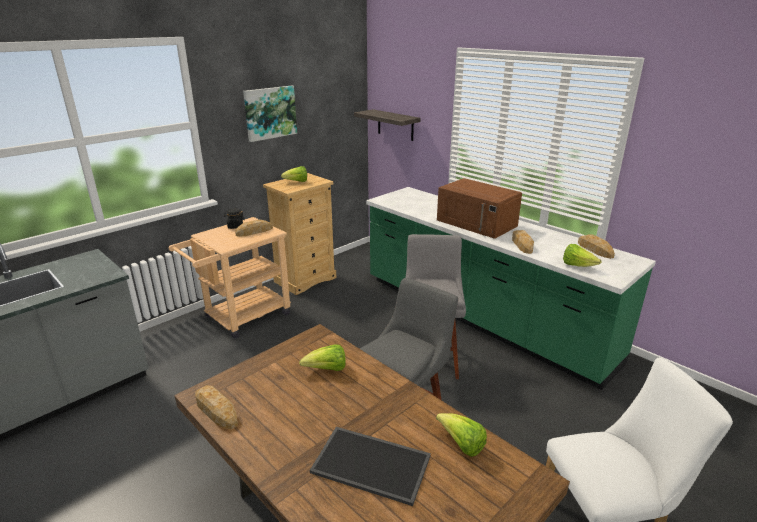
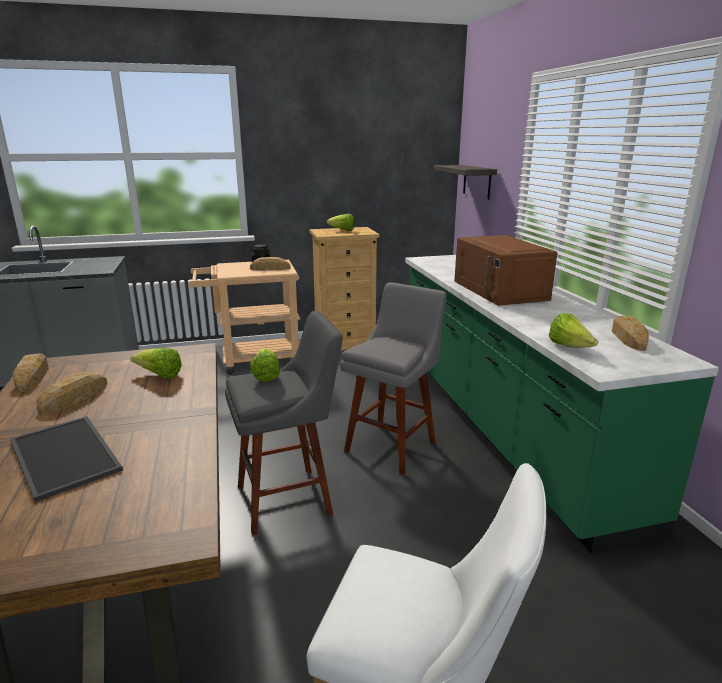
camera: 30 degrees right, 5 degrees down
picture [243,86,297,142] -> none
lettuce [436,413,487,457] -> lettuce moved to [250,348,280,382]
bread [512,230,534,254] -> bread moved to [37,372,107,415]

